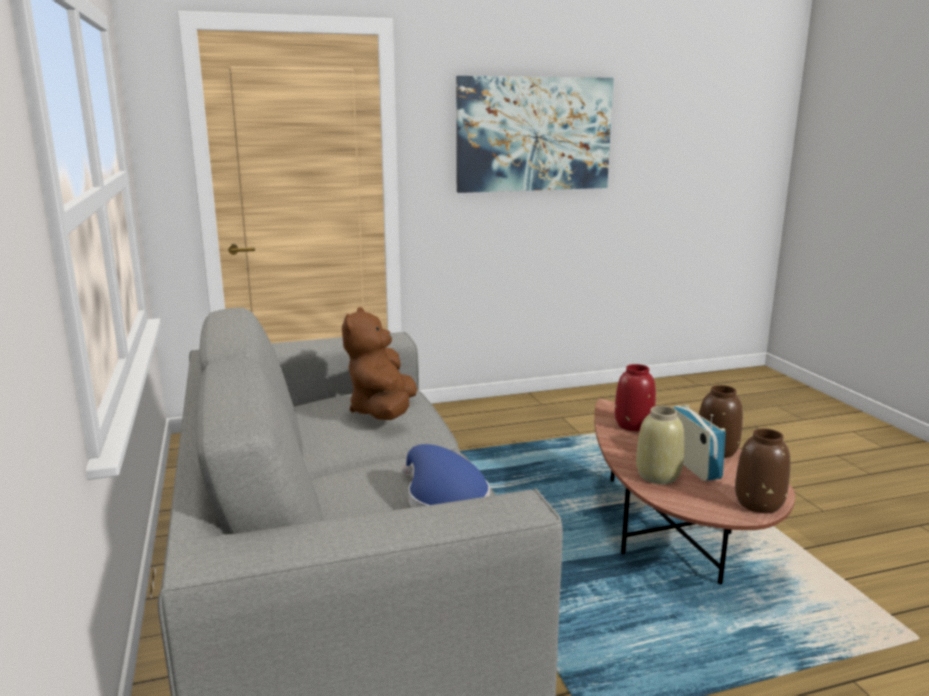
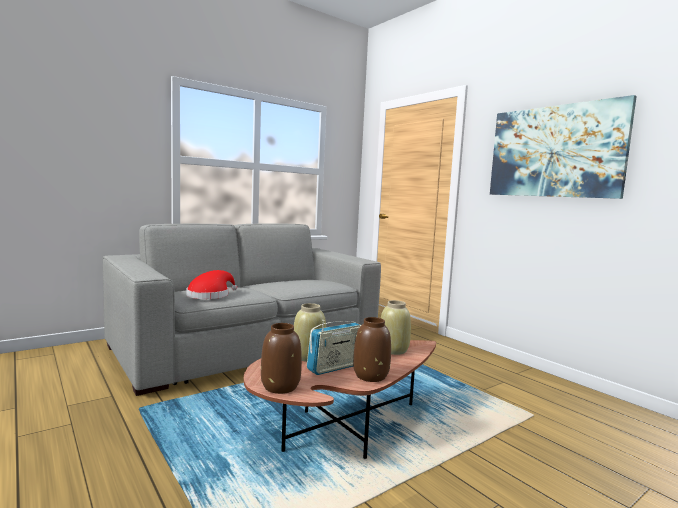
camera: 70 degrees right, 10 degrees down
brown plush toy [342,307,417,420] -> none
blue hat [402,444,490,508] -> red hat [187,270,237,299]
red vase [615,364,656,431] -> beige vase [381,300,411,355]

